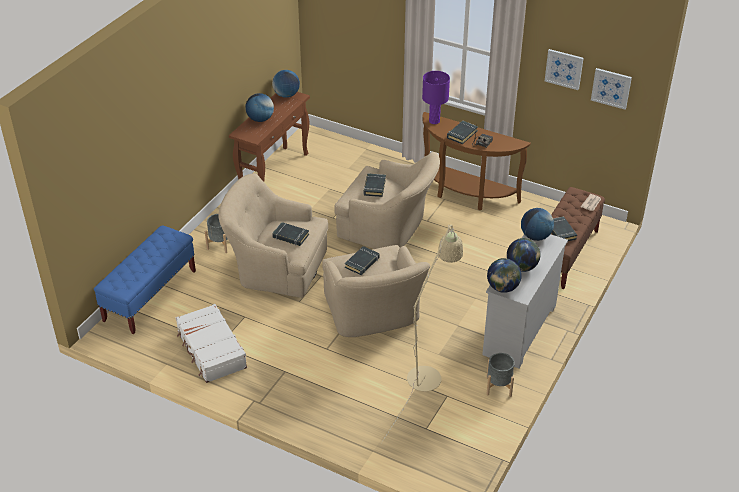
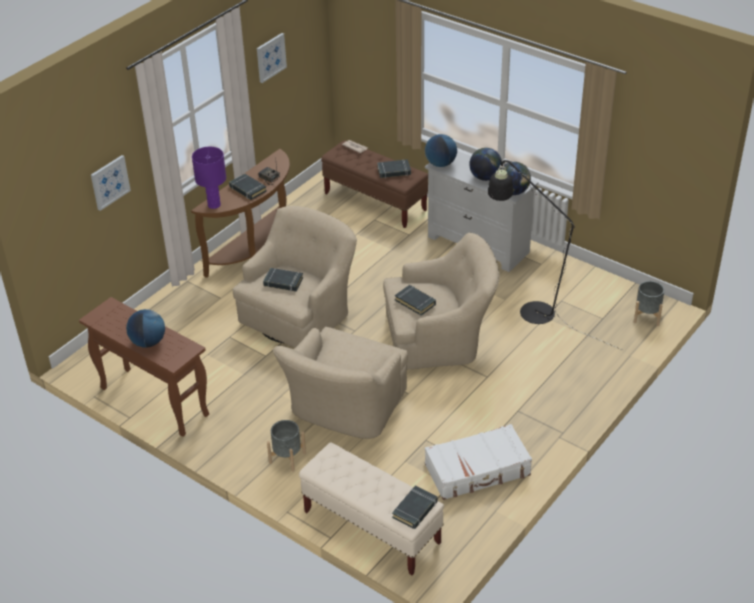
camera: 80 degrees left, 0 degrees up
blue bench [94,225,196,334] -> beige bench [299,443,444,575]
globe [272,70,300,98] -> none
black book [272,222,309,246] -> black book moved to [392,486,438,529]
beige floor lamp [380,224,463,445] -> black floor lamp [488,160,622,350]
grey planter [486,353,515,397] -> grey planter moved to [634,281,665,326]
picture [591,68,632,110] -> picture moved to [91,155,131,211]

